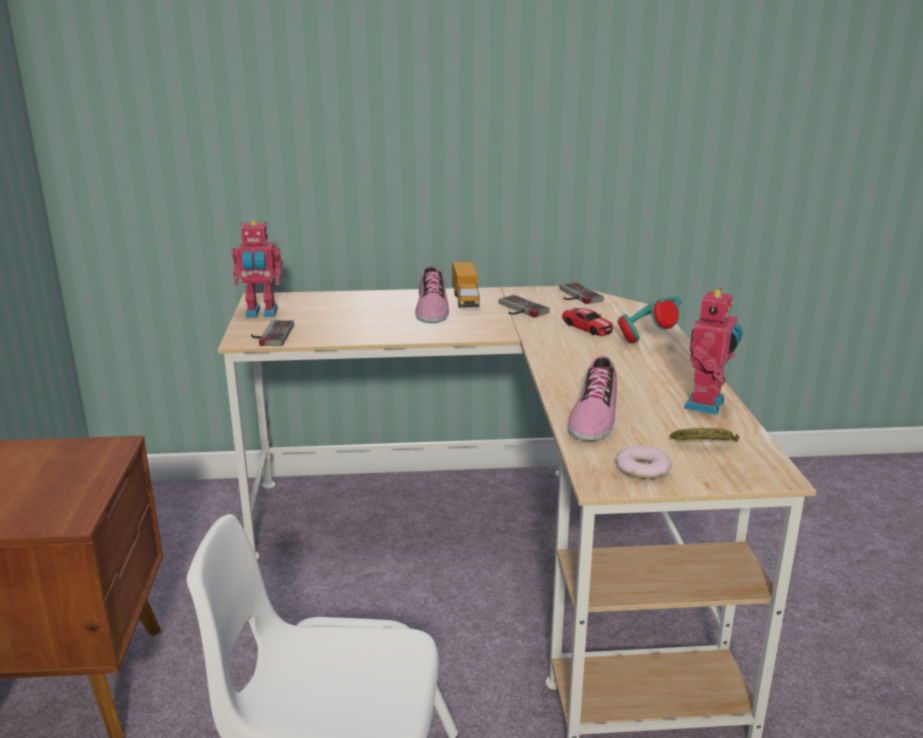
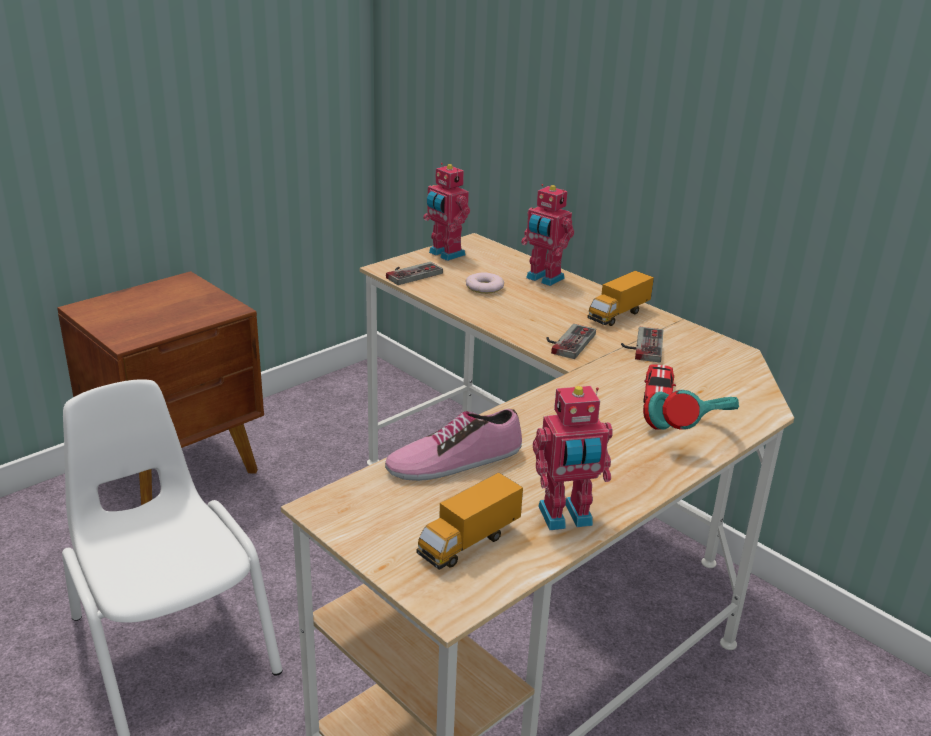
camera: 50 degrees right, 5 degrees up
shoe [415,266,449,323] -> none
game controller [559,282,604,304] -> game controller moved to [546,324,596,359]
donut [615,446,672,479] -> donut moved to [466,272,504,294]
banana [670,428,739,441] -> toy truck [416,472,523,570]
none -> toy robot [521,184,574,286]

